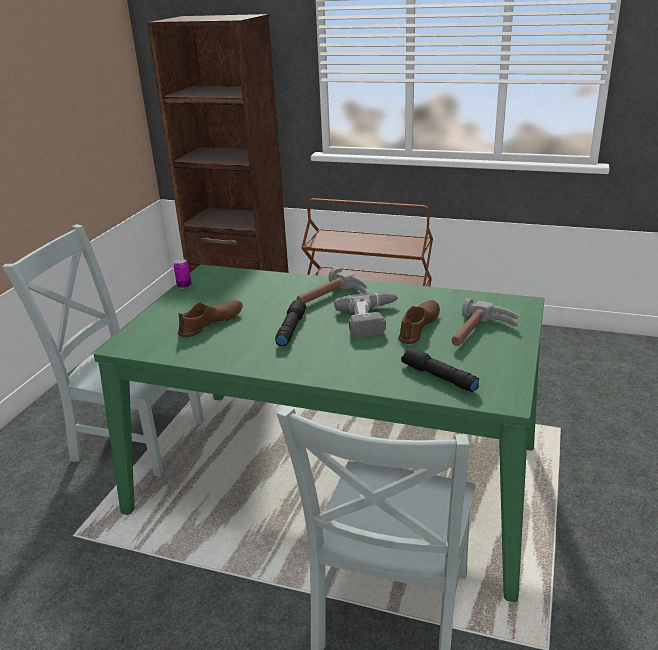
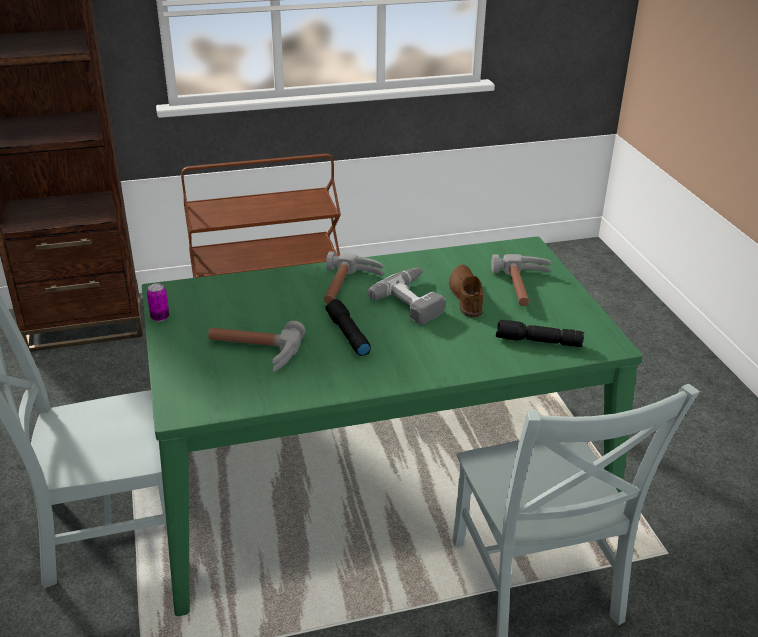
camera: 35 degrees left, 5 degrees up
brown shoe [178,300,243,337] -> hammer [208,321,305,372]

